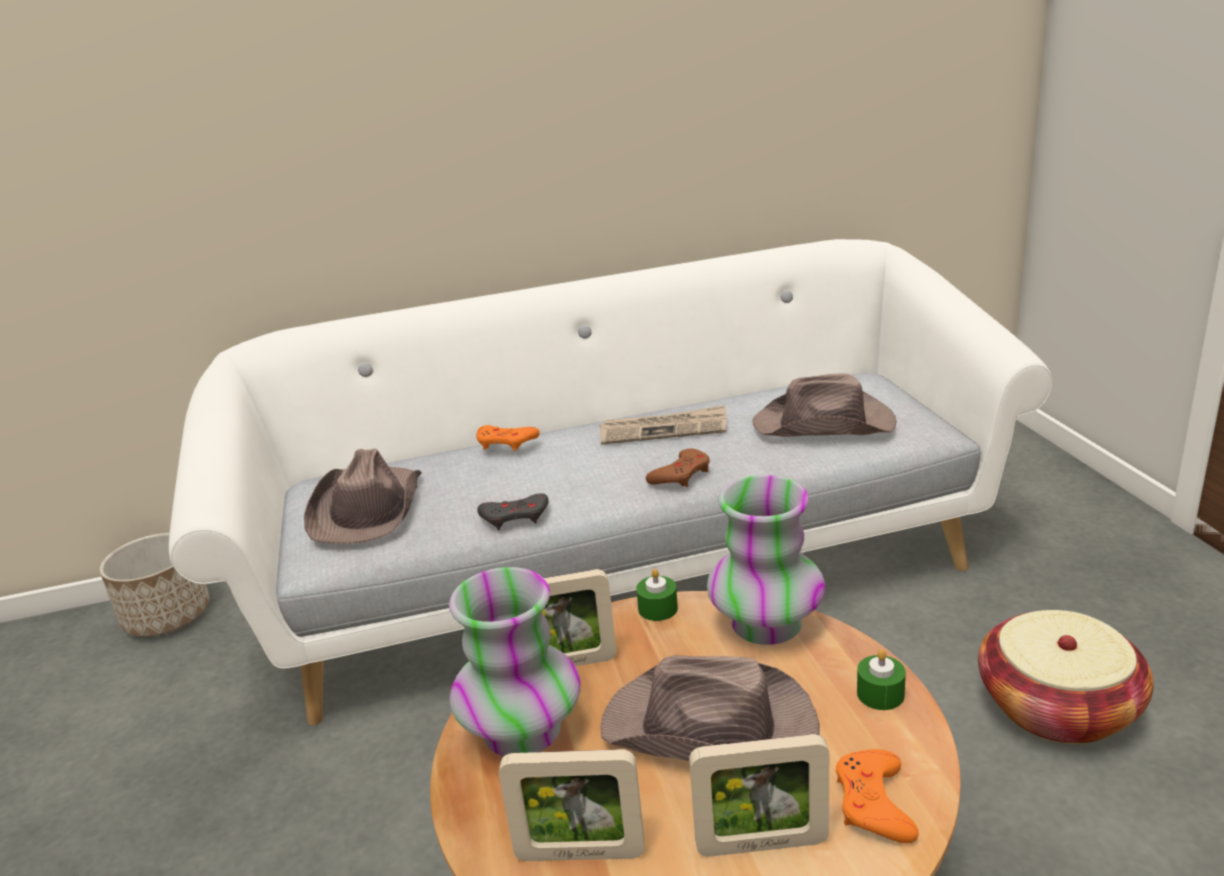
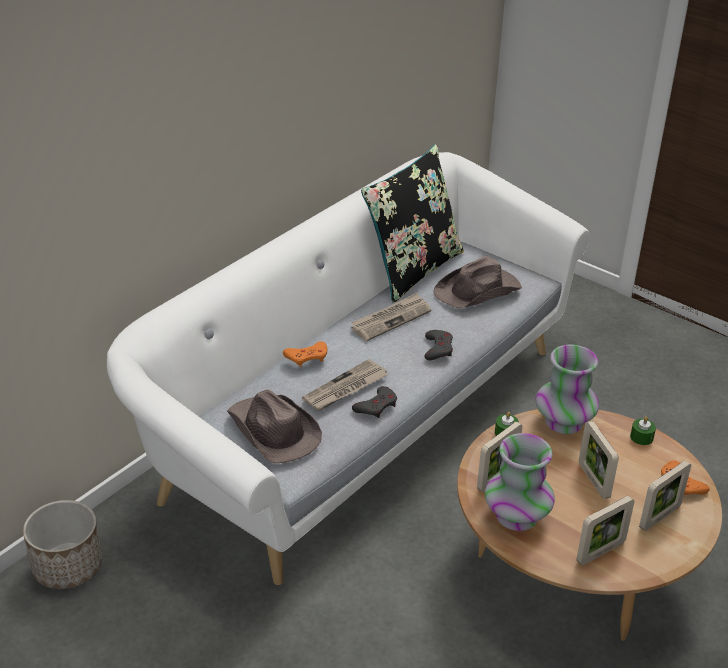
camera: 40 degrees left, 10 degrees up
brown hat [600,655,820,761] -> picture frame [579,421,618,499]
brown game controller [646,448,710,487] -> grey game controller [425,330,453,360]
basket [978,610,1154,744] -> none
none -> newspaper [302,359,388,411]
none -> black pillow [361,144,464,303]

